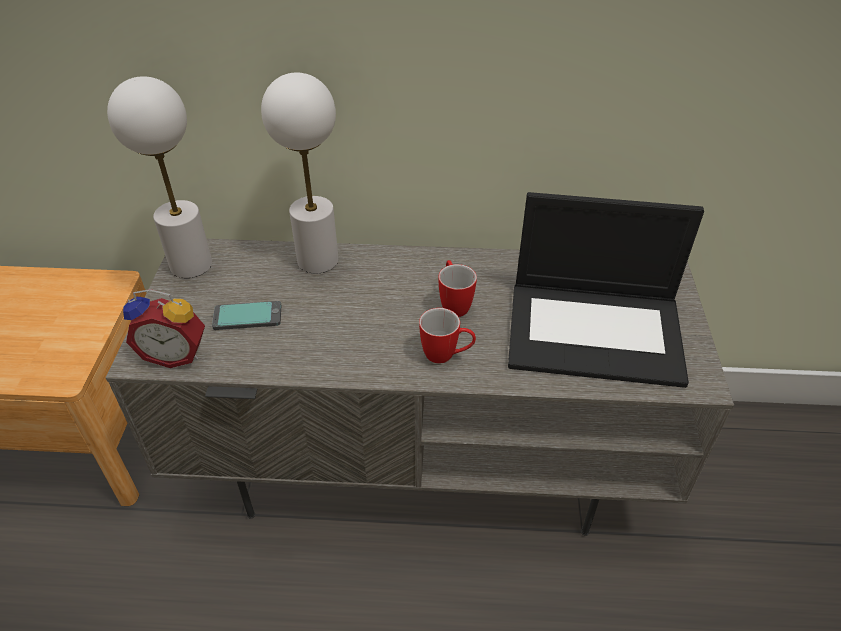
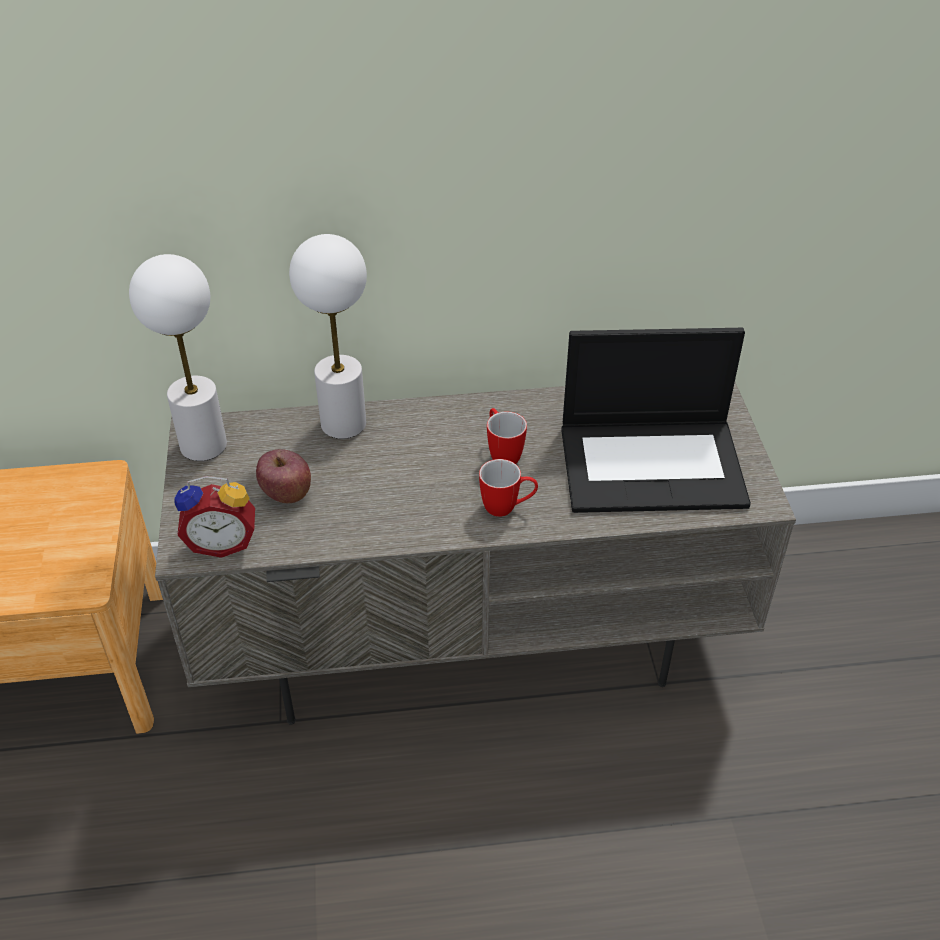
camera: 10 degrees left, 0 degrees up
phone [212,301,281,330] -> apple [256,449,311,503]

